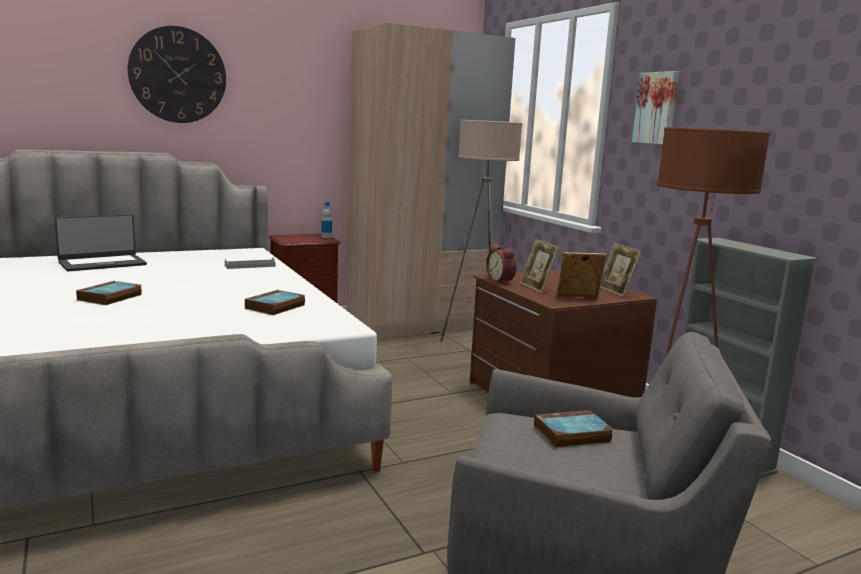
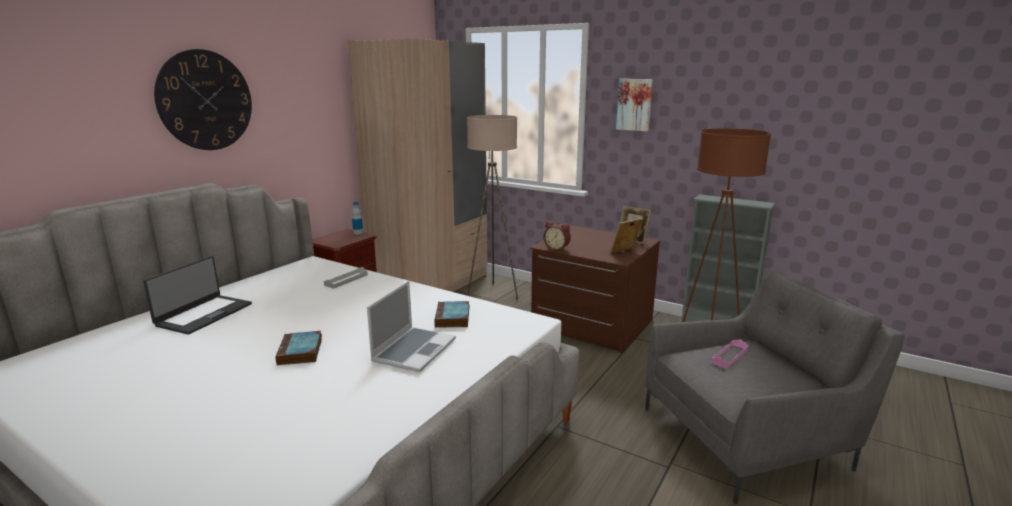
camera: 30 degrees left, 5 degrees up
picture frame [520,239,559,293] -> none
book [534,410,614,448] -> pink tray [711,339,748,369]
none -> laptop [367,281,456,372]

